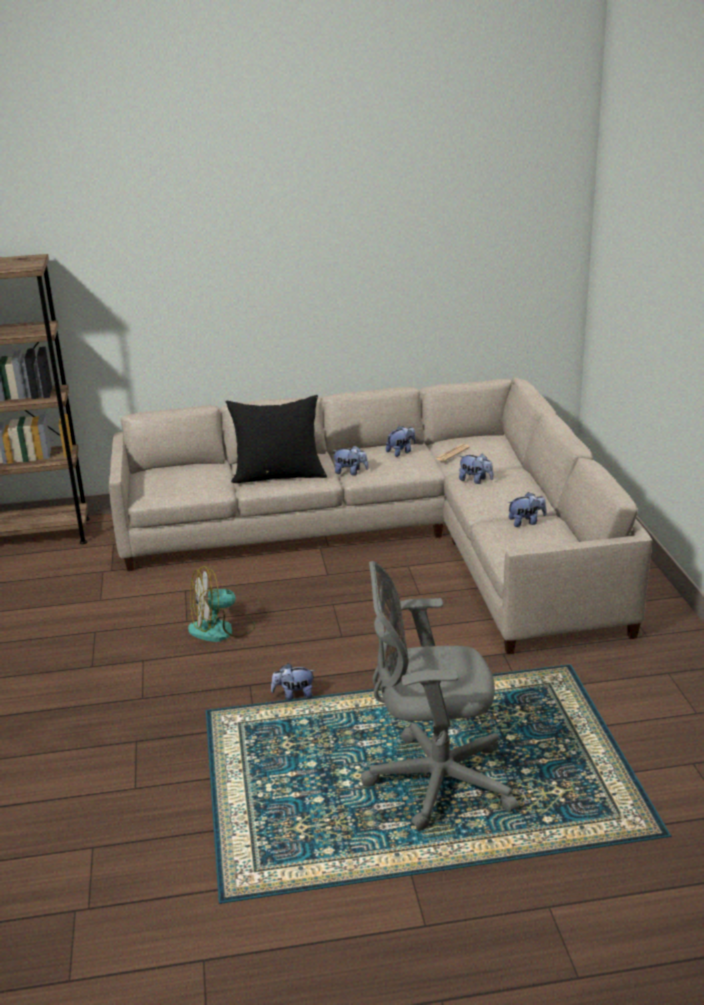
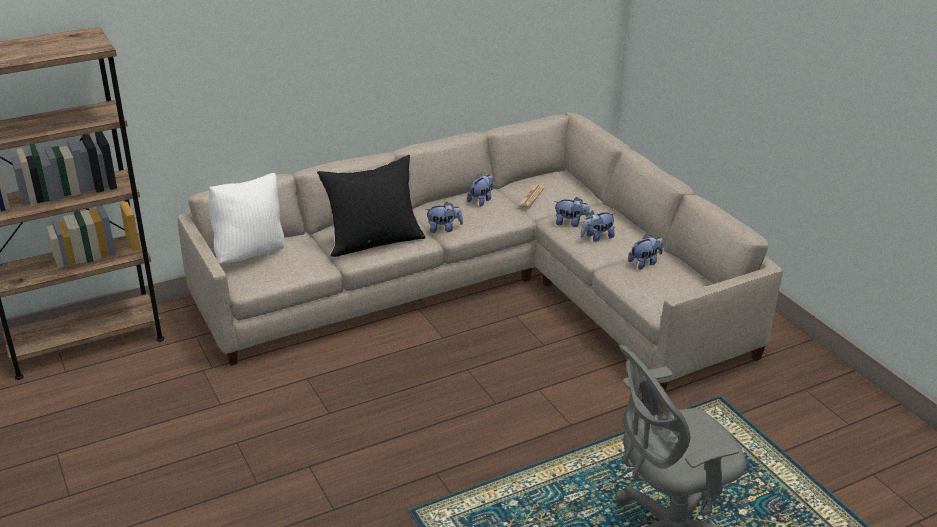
camera: 20 degrees left, 5 degrees up
fan [188,566,255,642] -> none
plush toy [271,663,316,700] -> plush toy moved to [581,211,616,242]
none -> white pillow [209,173,285,264]

